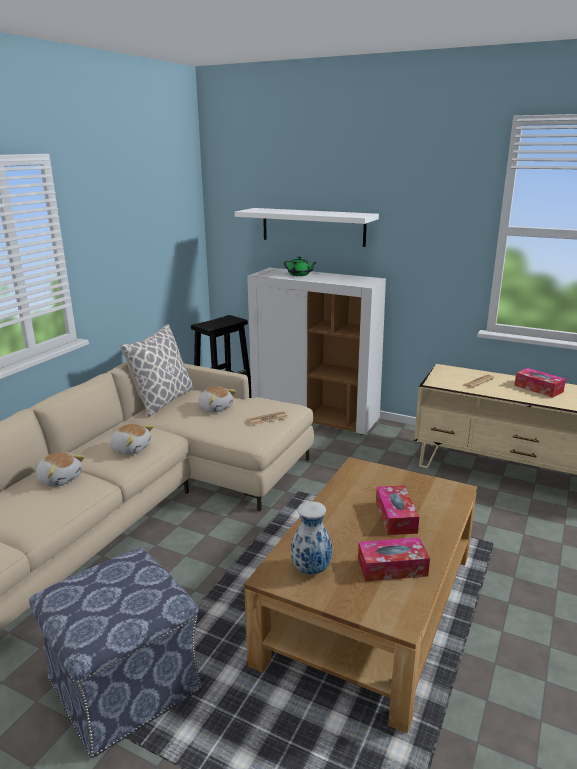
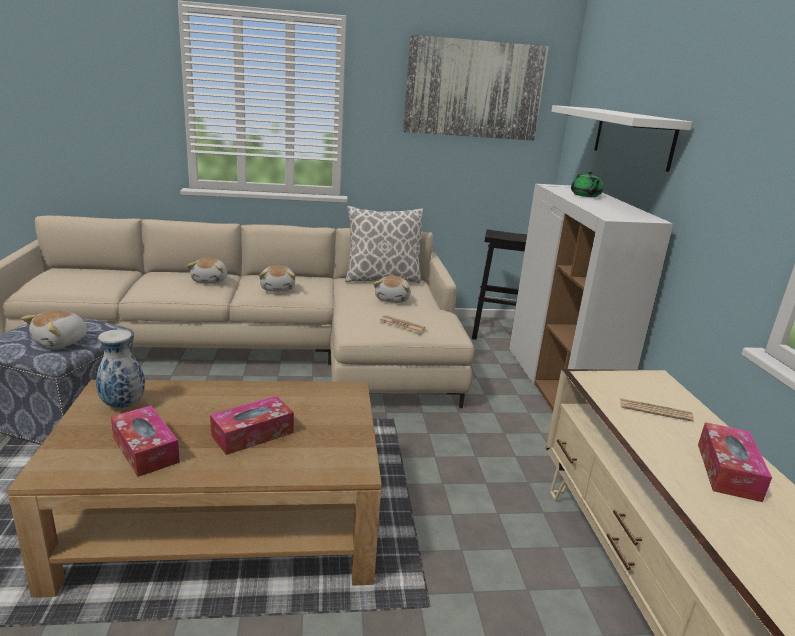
camera: 55 degrees right, 0 degrees up
none -> plush toy [21,310,88,348]
none -> picture [403,34,549,141]

